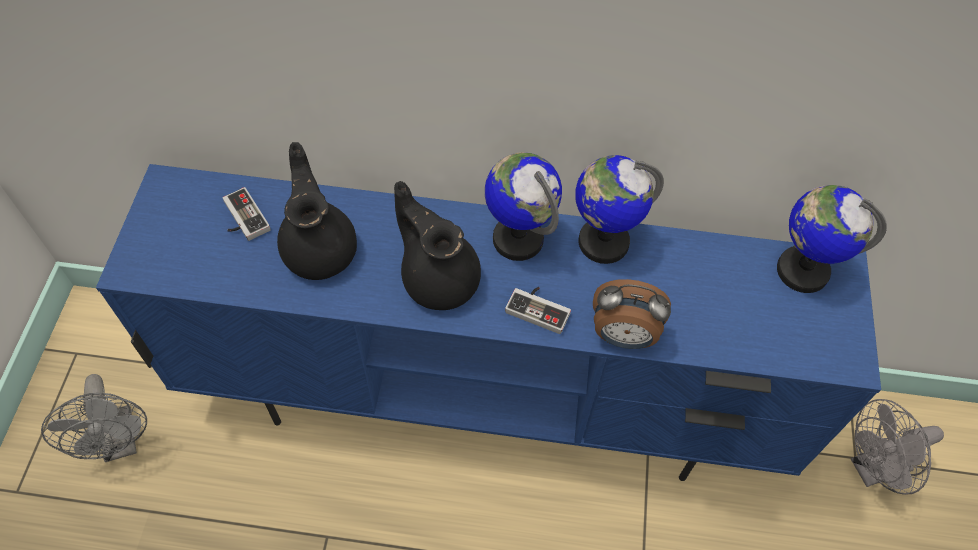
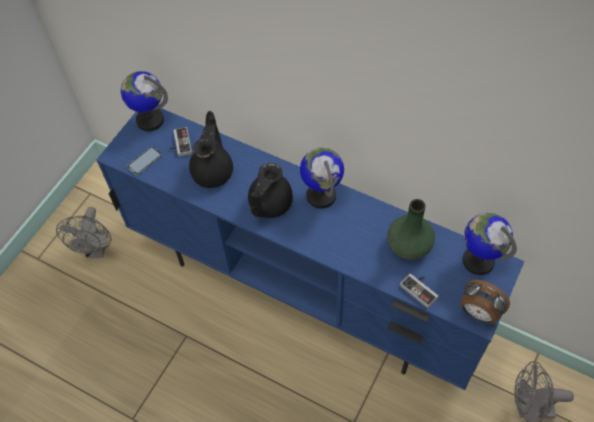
camera: 25 degrees right, 0 degrees up
black teapot [394,181,481,310] -> black teapot turned 135 degrees counterclockwise [248,163,293,218]
game controller [505,287,571,334] -> game controller moved to [400,274,438,308]
globe [575,155,664,264] -> globe moved to [121,71,168,131]
alarm clock [593,279,671,349] -> alarm clock moved to [461,279,510,324]
none -> phone [127,146,162,175]
none -> green vase [387,199,435,260]

